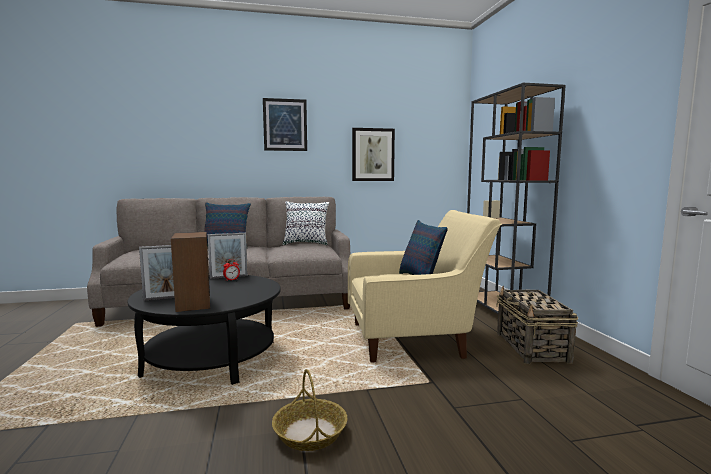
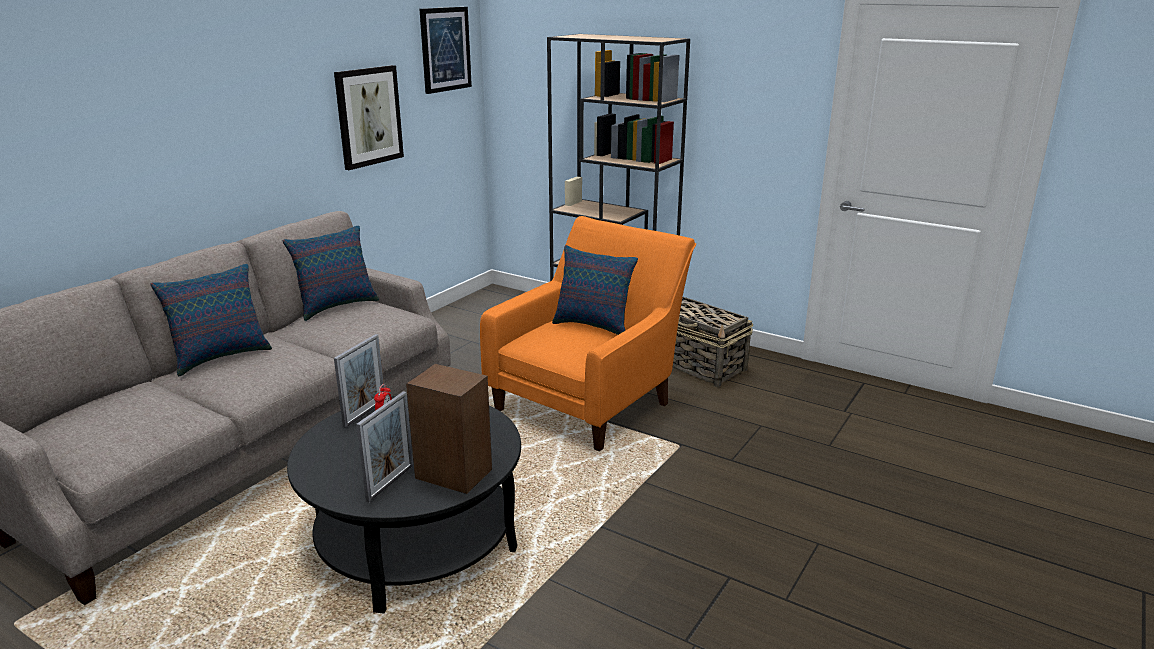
camera: 45 degrees left, 15 degrees up
picture [263,98,307,151] -> picture moved to [419,7,472,94]
basket [272,369,347,451] -> none
white pillow [283,201,329,245] -> blue pillow [283,226,379,321]
beige armchair [348,210,502,363] -> orange armchair [480,216,696,452]

